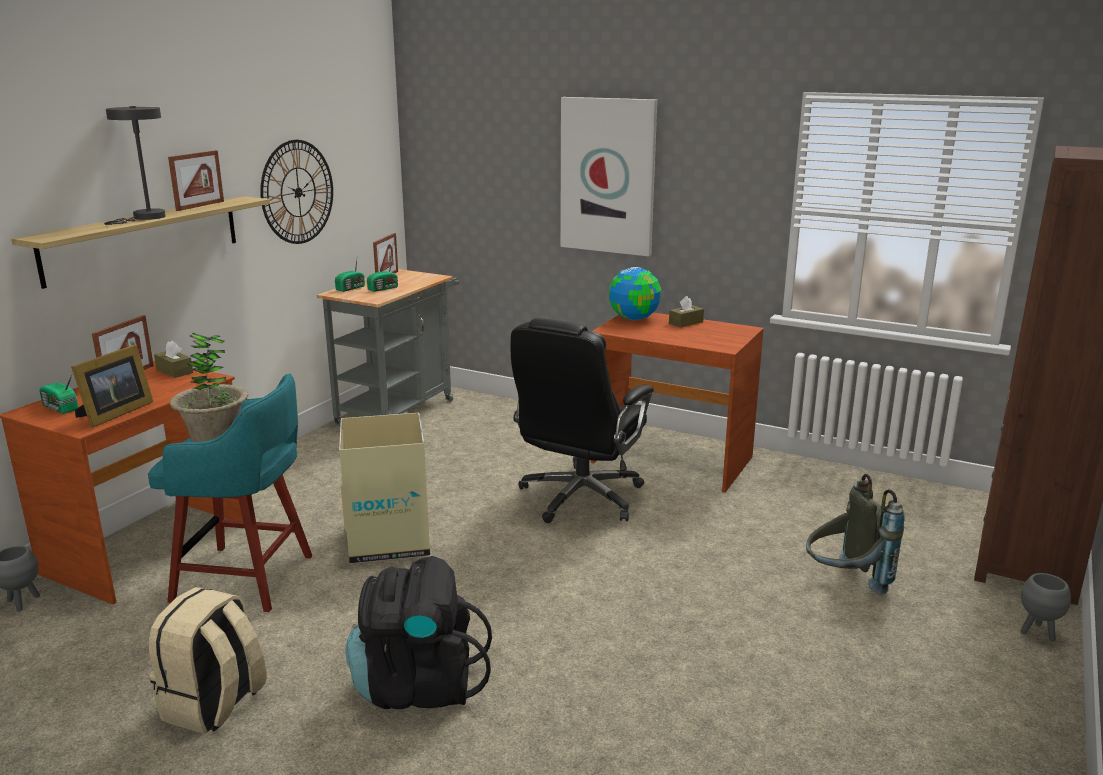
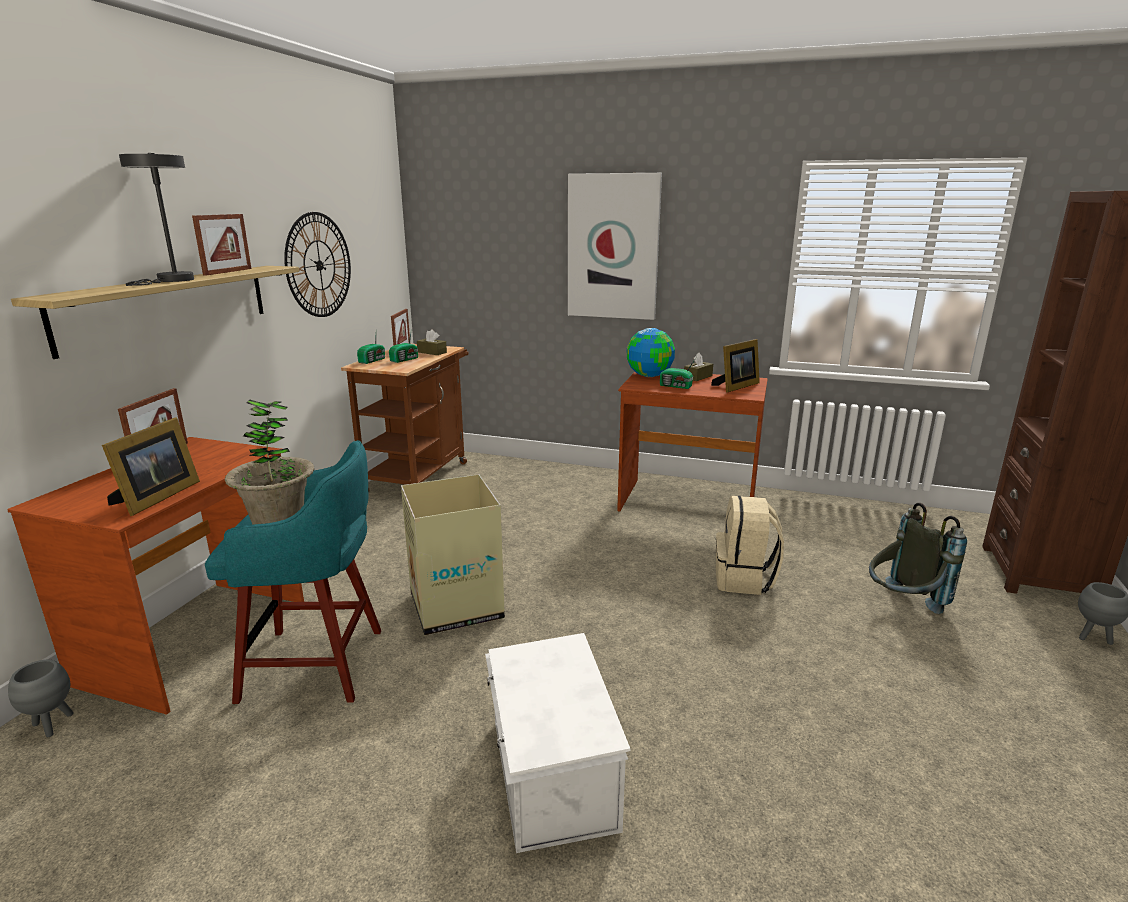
camera: 10 degrees left, 0 degrees up
radio [39,372,78,414] -> radio moved to [660,358,696,389]
beige backpack [149,587,267,734] -> beige backpack moved to [716,496,784,595]
brown tissue box [154,340,193,378] -> brown tissue box moved to [417,329,447,355]
grey cart [317,269,459,426] -> brown cart [341,344,469,492]
black backpack [345,556,492,709] -> white storage box [485,633,630,853]
black office chair [511,318,654,523] -> none
none -> picture frame [711,339,760,393]

